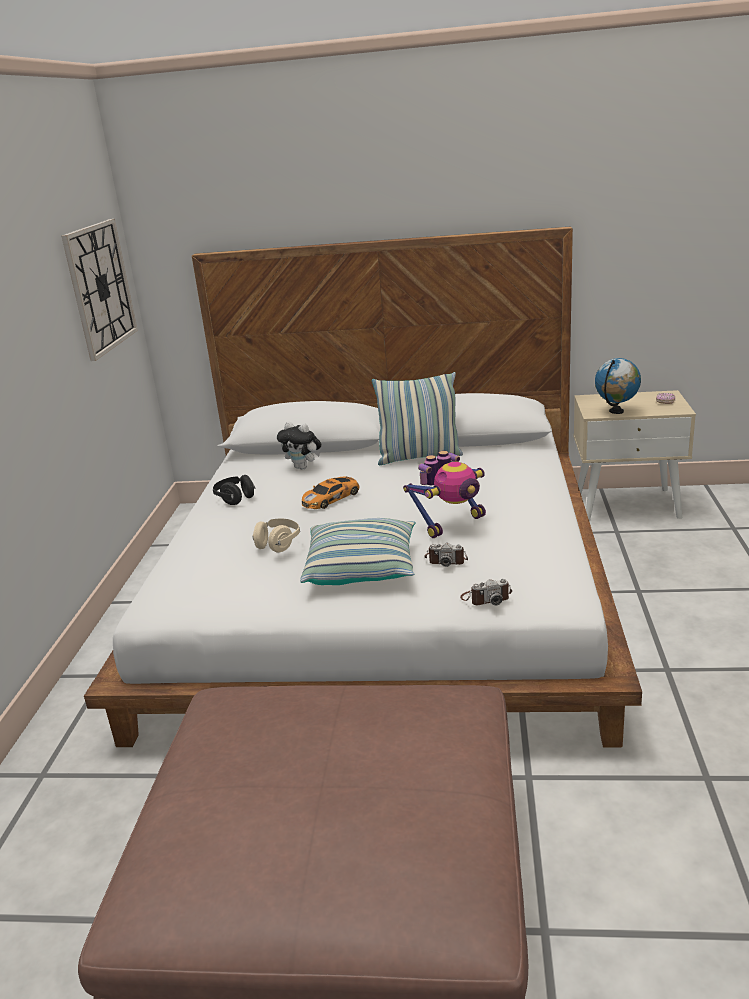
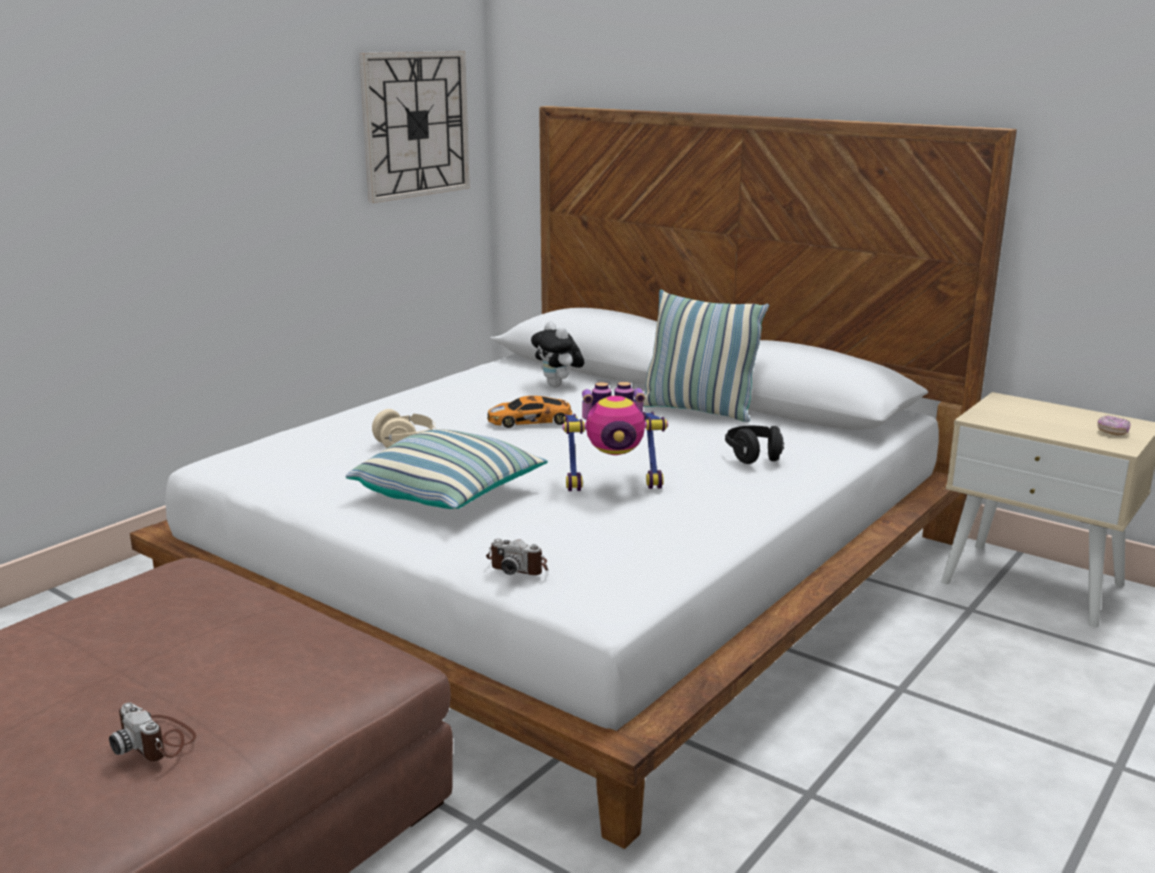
camera: 30 degrees right, 5 degrees down
black headphones [213,475,255,505] -> black headphones moved to [725,426,784,464]
camera [424,543,468,567] -> camera moved to [109,703,196,761]
globe [595,358,641,414] -> none

